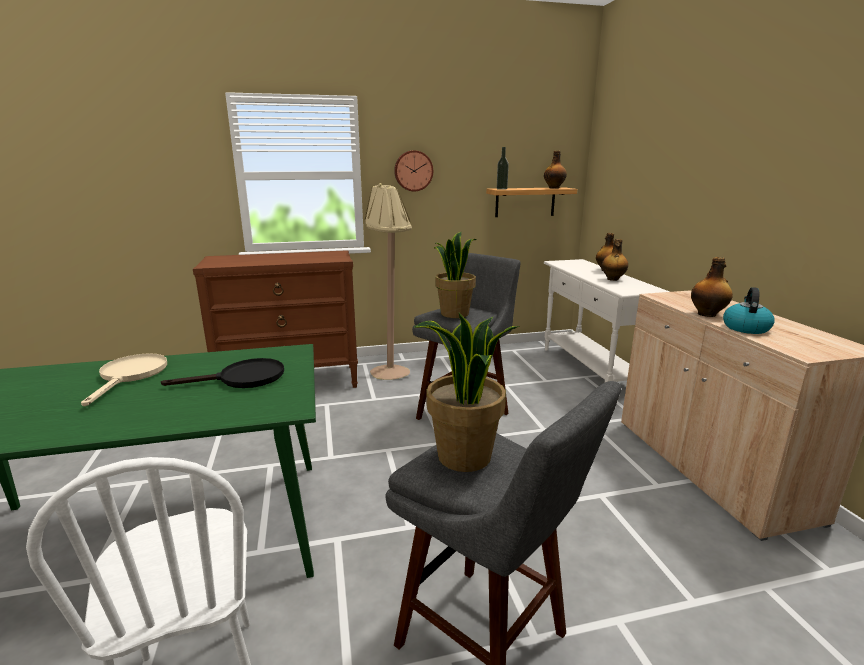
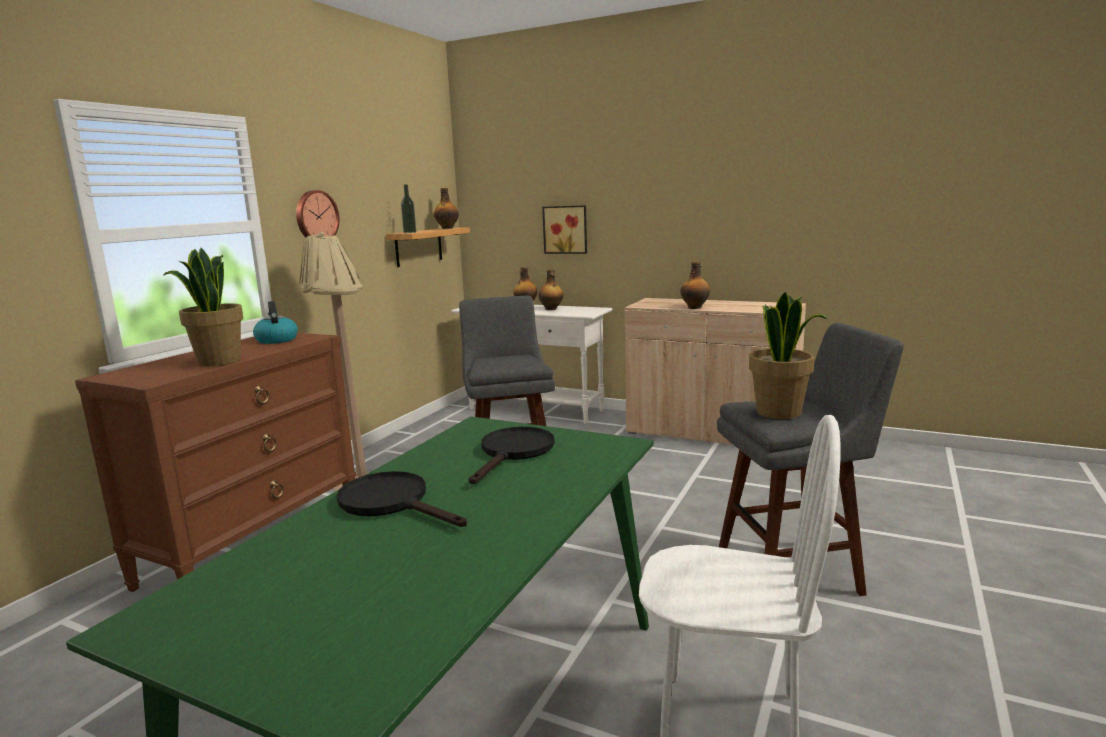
camera: 50 degrees left, 5 degrees down
beige frying pan [81,353,167,406] -> black frying pan [336,471,467,527]
potted plant [434,232,476,318] -> potted plant moved to [164,248,243,366]
kettle [723,287,775,334] -> kettle moved to [253,301,298,344]
none -> picture [542,205,587,254]

